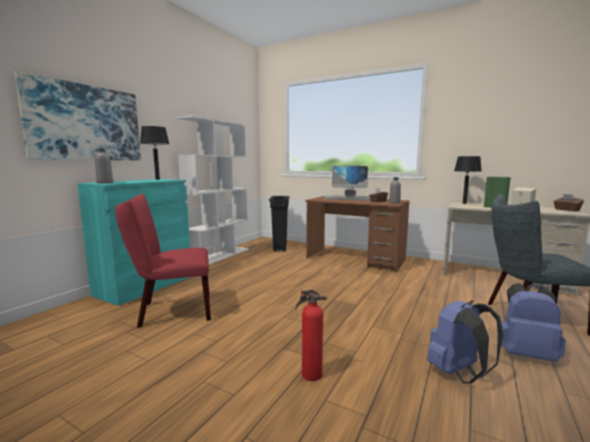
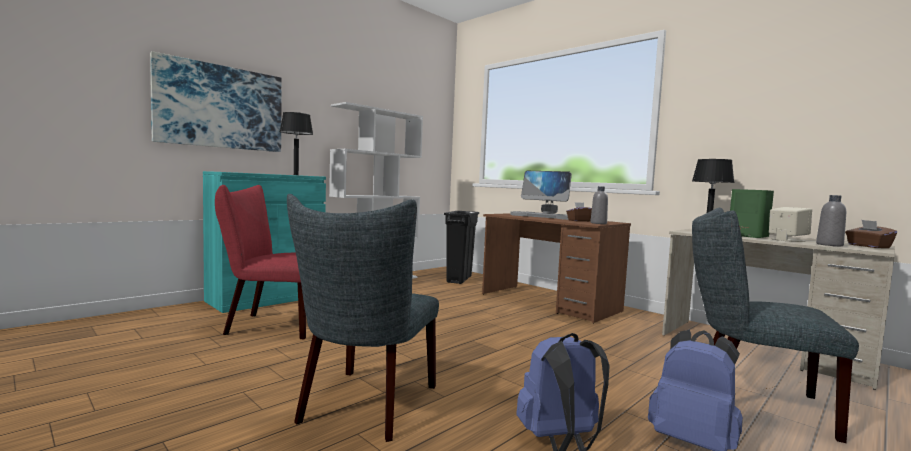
camera: 15 degrees right, 5 degrees down
grey bottle [95,148,113,184] -> grey bottle moved to [816,195,846,246]
fire extinguisher [296,290,327,381] -> grey chair [287,194,439,442]

